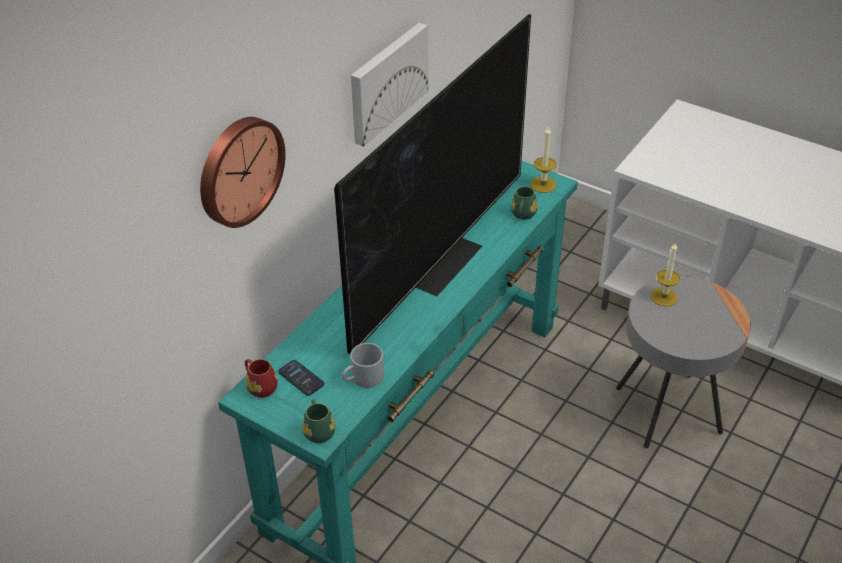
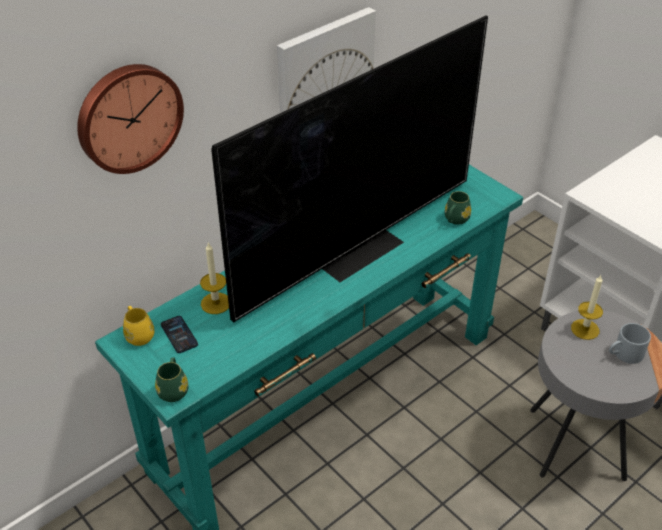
camera: 15 degrees right, 0 degrees up
red mug [245,359,278,398] -> yellow mug [123,306,154,346]
grey mug [342,343,384,388] -> grey mug moved to [609,323,651,364]
candle [530,127,556,193] -> candle moved to [200,243,229,314]

